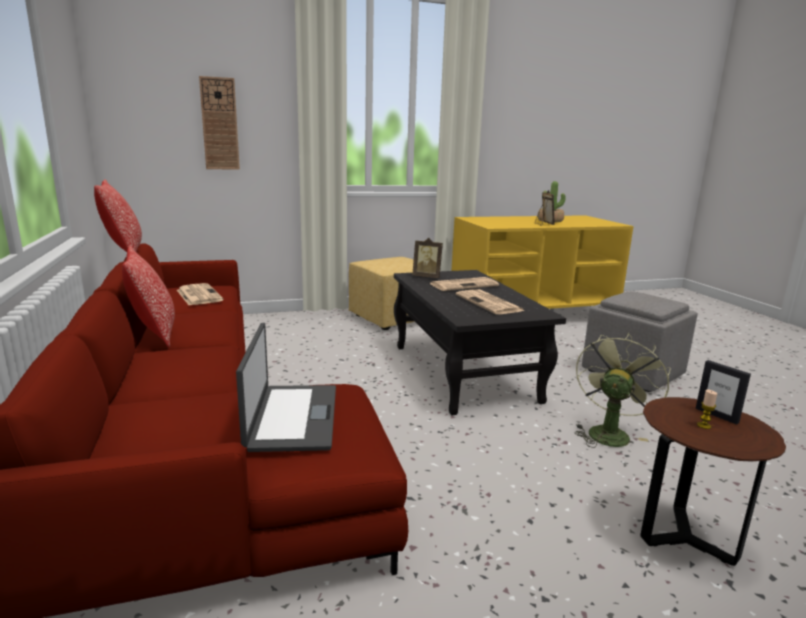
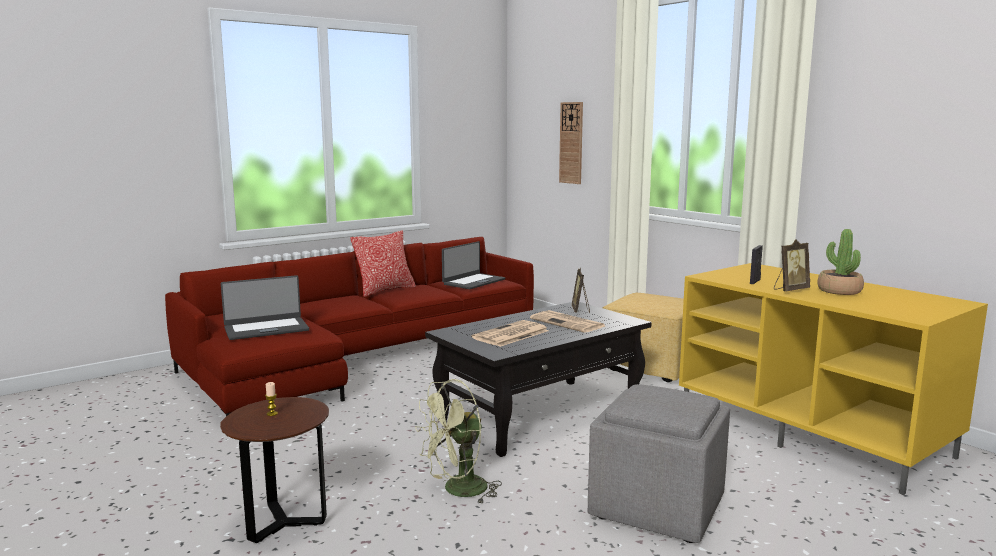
camera: 70 degrees right, 5 degrees down
pillow [94,179,142,252] -> none
newspaper [177,283,224,305] -> laptop [442,241,505,289]
green fan [575,333,671,448] -> green fan turned 135 degrees clockwise [415,379,502,505]
picture frame [695,360,751,425] -> picture frame moved to [750,245,763,284]

